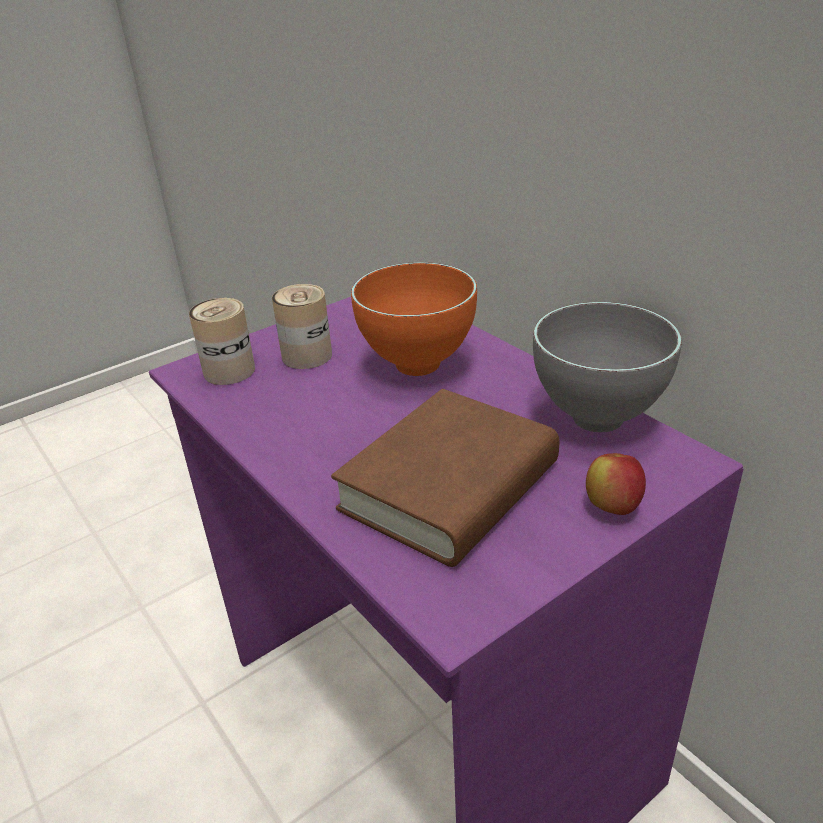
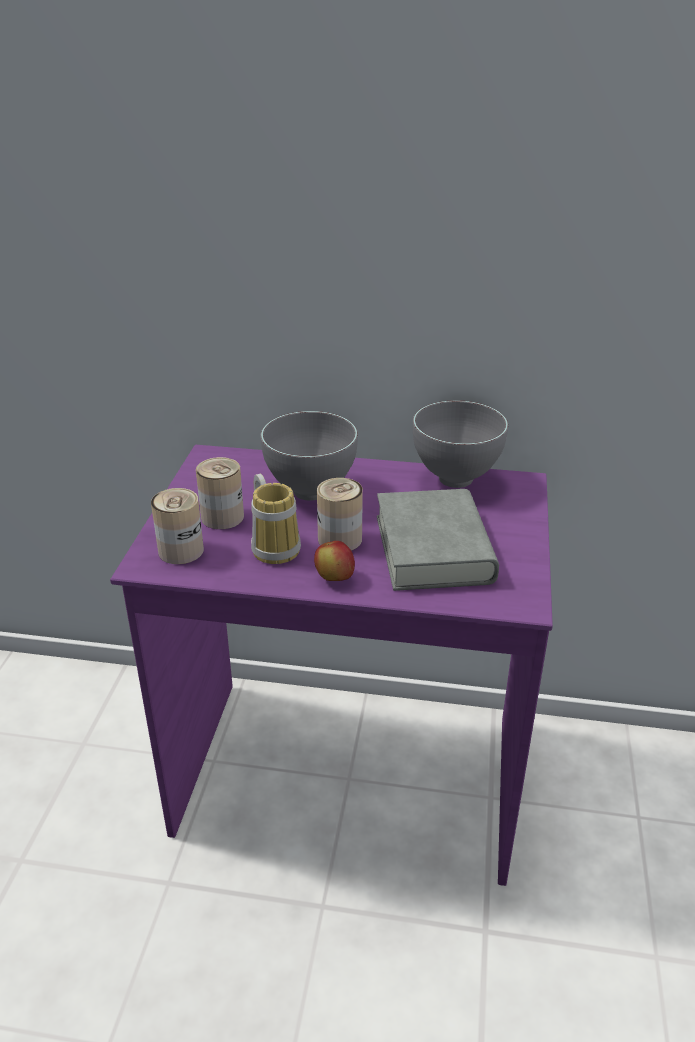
camera: 45 degrees left, 0 degrees up
brown book [331,389,559,567] -> grey book [377,489,499,591]
orange bowl [351,262,477,376] -> grey bowl [261,411,358,501]
apple [586,453,646,515] -> apple moved to [314,541,355,581]
none -> mug [251,474,301,564]
none -> can [317,478,363,551]

